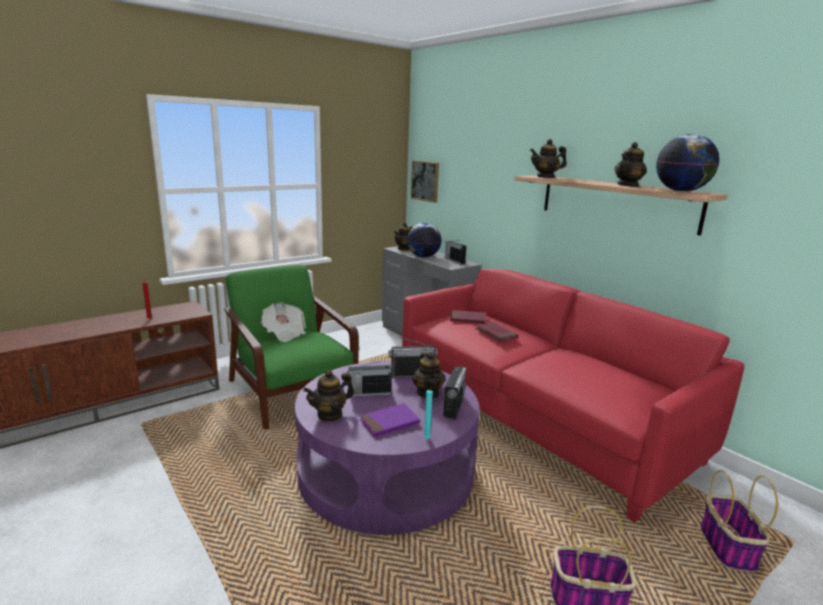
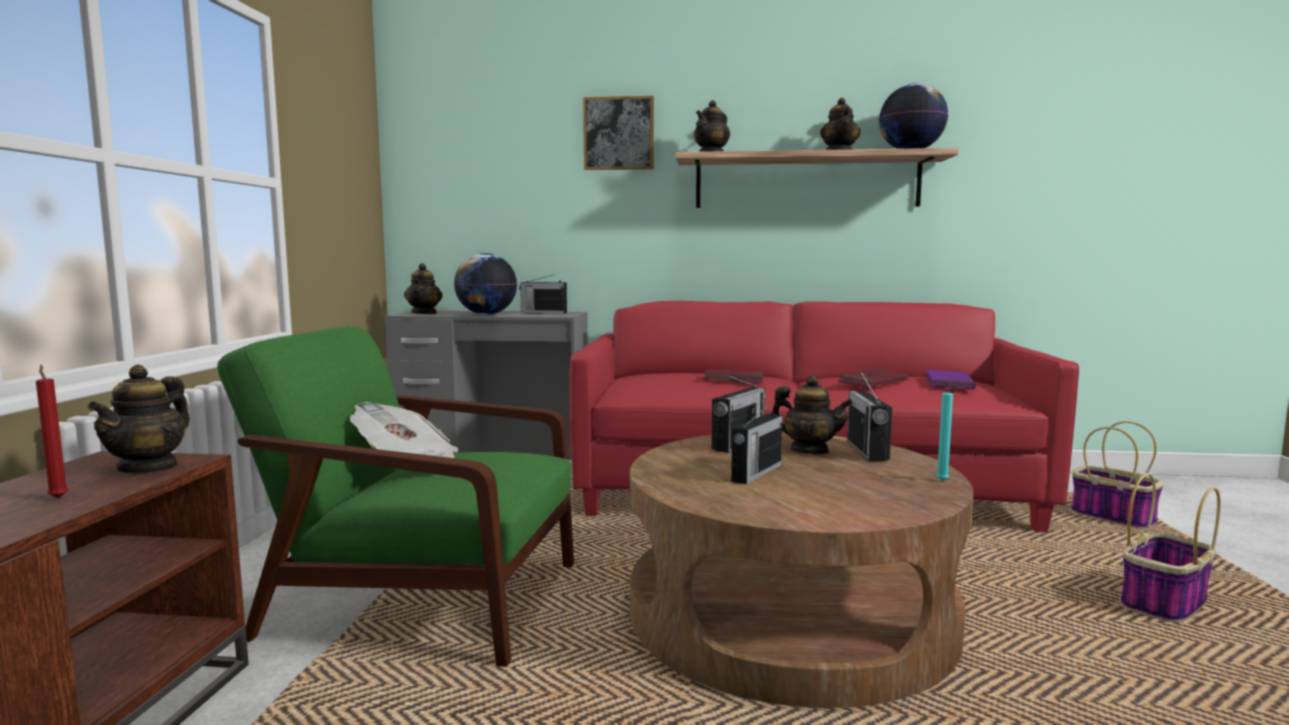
camera: 45 degrees left, 10 degrees down
purple coffee table [295,361,480,535] -> brown coffee table [630,432,973,708]
teapot [303,370,354,422] -> teapot moved to [87,364,190,475]
purple book [360,403,420,437] -> purple book moved to [925,369,976,390]
picture [411,160,439,203] -> picture moved to [583,96,654,170]
radio [443,366,466,419] -> radio turned 150 degrees counterclockwise [847,370,892,461]
red book [450,310,487,324] -> red book moved to [838,368,908,388]

